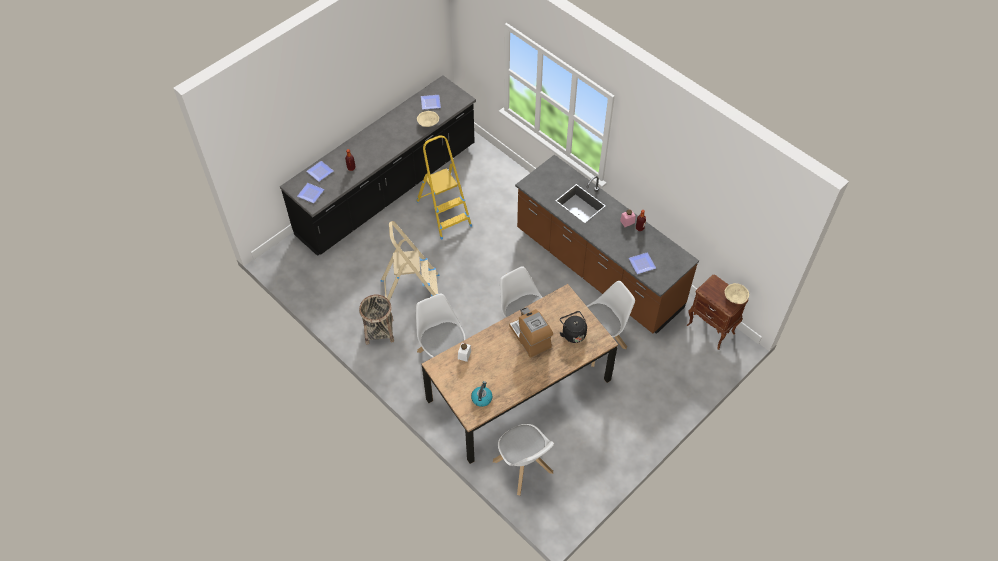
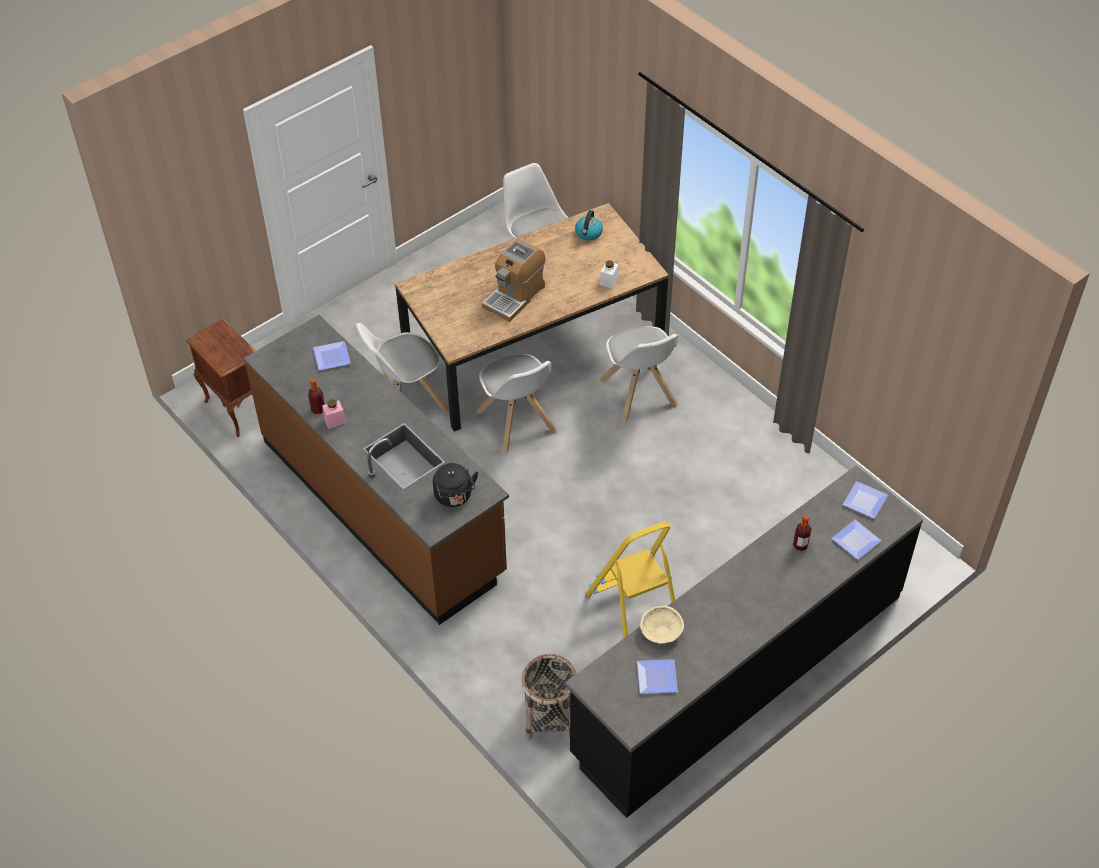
camera: 175 degrees left, 5 degrees down
basket [359,295,394,345] -> basket moved to [521,654,577,739]
beige step ladder [380,221,440,301] -> none
coffee machine [509,307,553,358] -> coffee machine turned 60 degrees clockwise [482,238,546,322]
black kettle [560,311,587,343] -> black kettle moved to [433,463,478,507]
beige bowl [725,283,749,304] -> none

